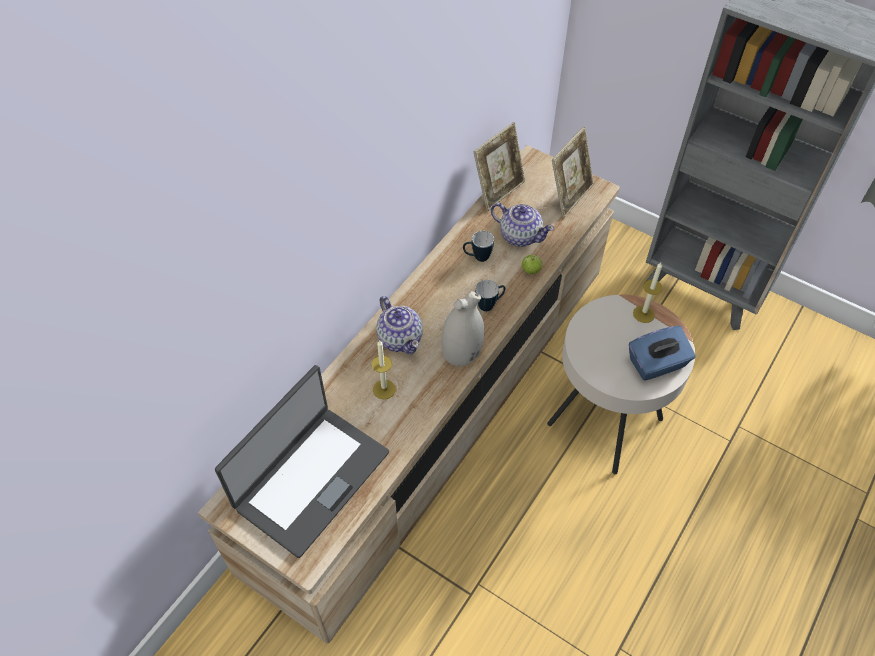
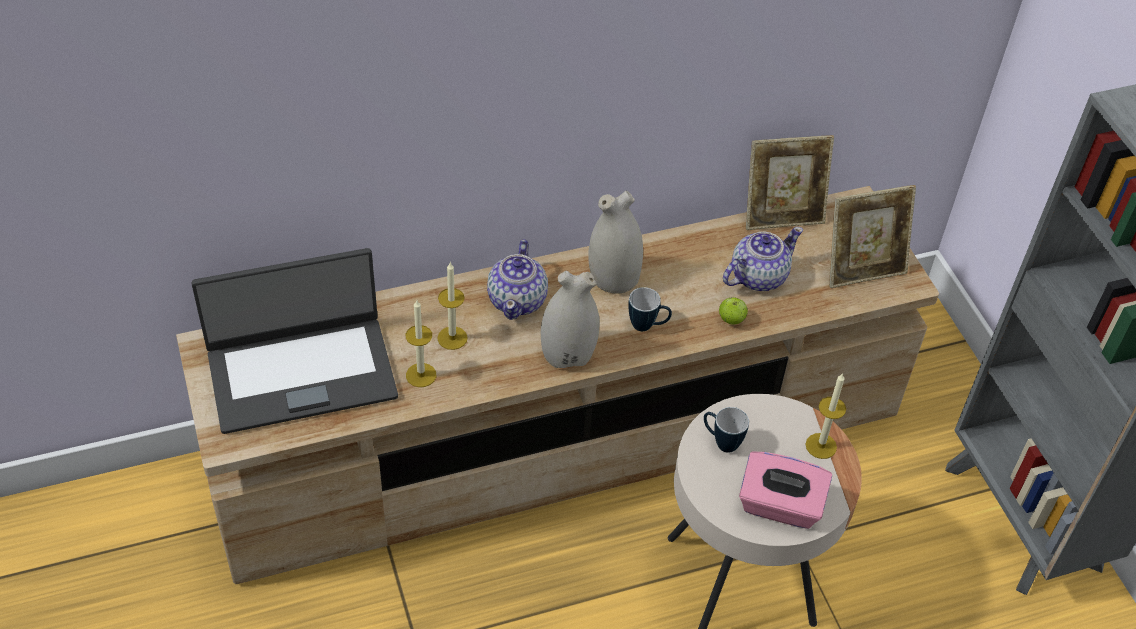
camera: 35 degrees right, 5 degrees down
mug [463,231,494,262] -> mug moved to [704,407,749,453]
teapot [491,202,554,247] -> teapot turned 105 degrees counterclockwise [723,227,803,291]
blue tissue box [629,326,696,381] -> pink tissue box [739,452,832,529]
none -> candle [406,300,436,387]
none -> white vase [588,191,643,294]

